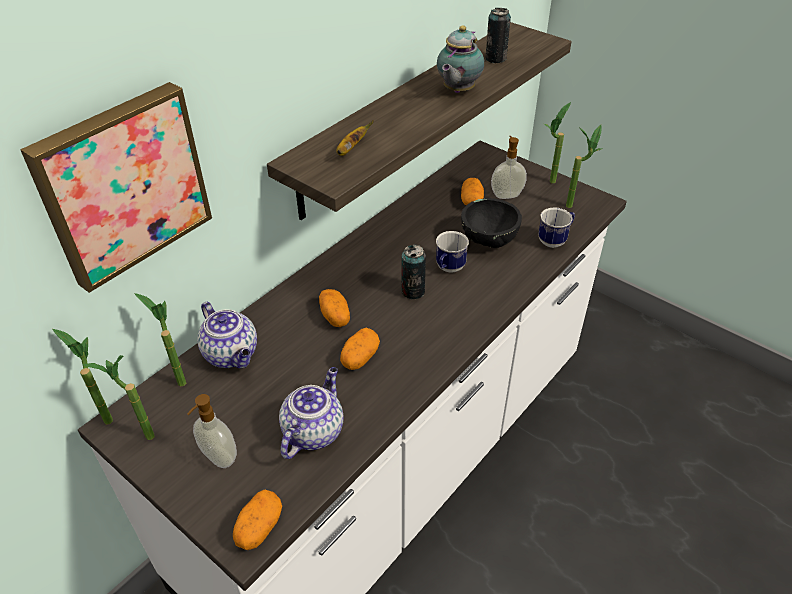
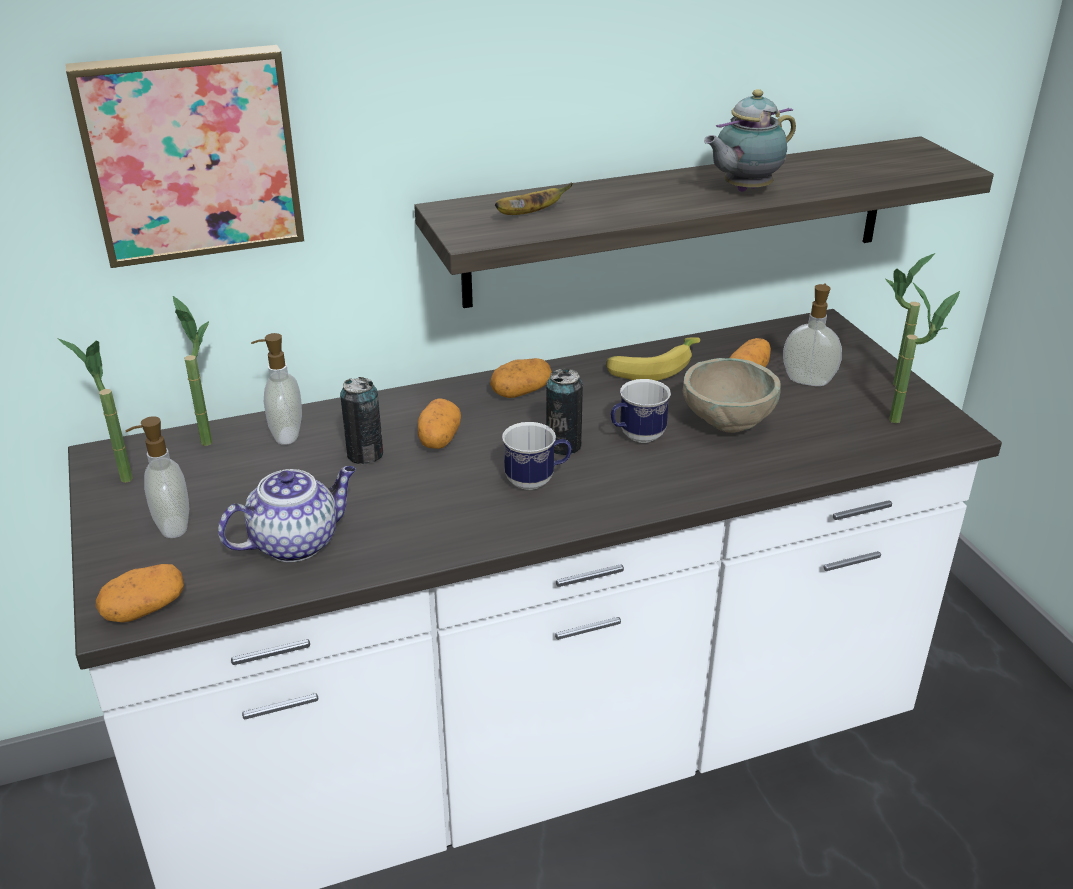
camera: 30 degrees right, 10 degrees down
potted plant [53,329,113,425] -> none
teapot [197,302,257,368] -> soap dispenser [251,333,302,445]
potato [340,328,380,370] -> potato moved to [490,358,552,398]
black bowl [461,198,522,248] -> beige bowl [683,358,781,433]
can [485,8,511,63] -> can moved to [340,377,383,464]
mug [538,208,575,248] -> mug moved to [502,422,572,490]
none -> banana [606,337,700,381]

